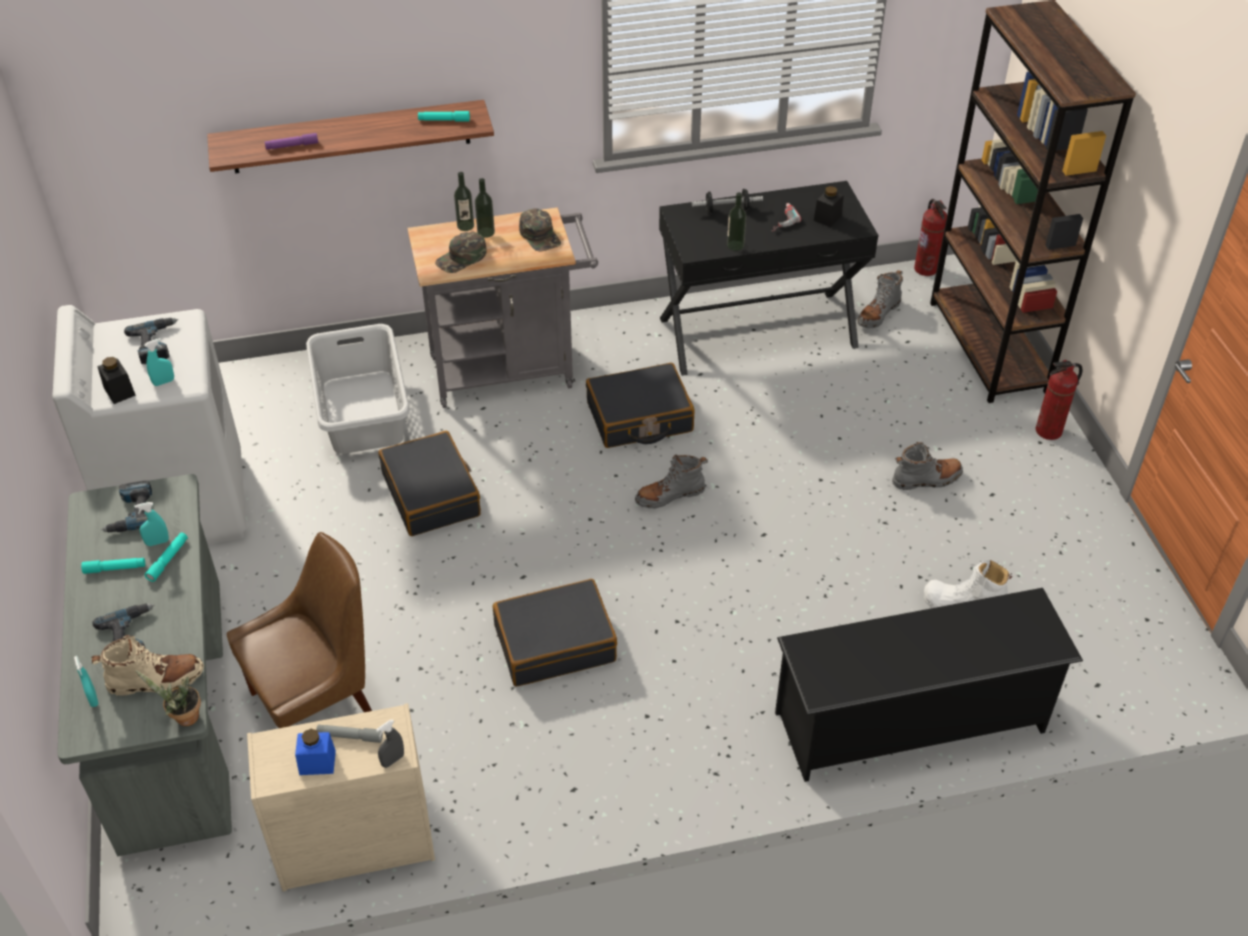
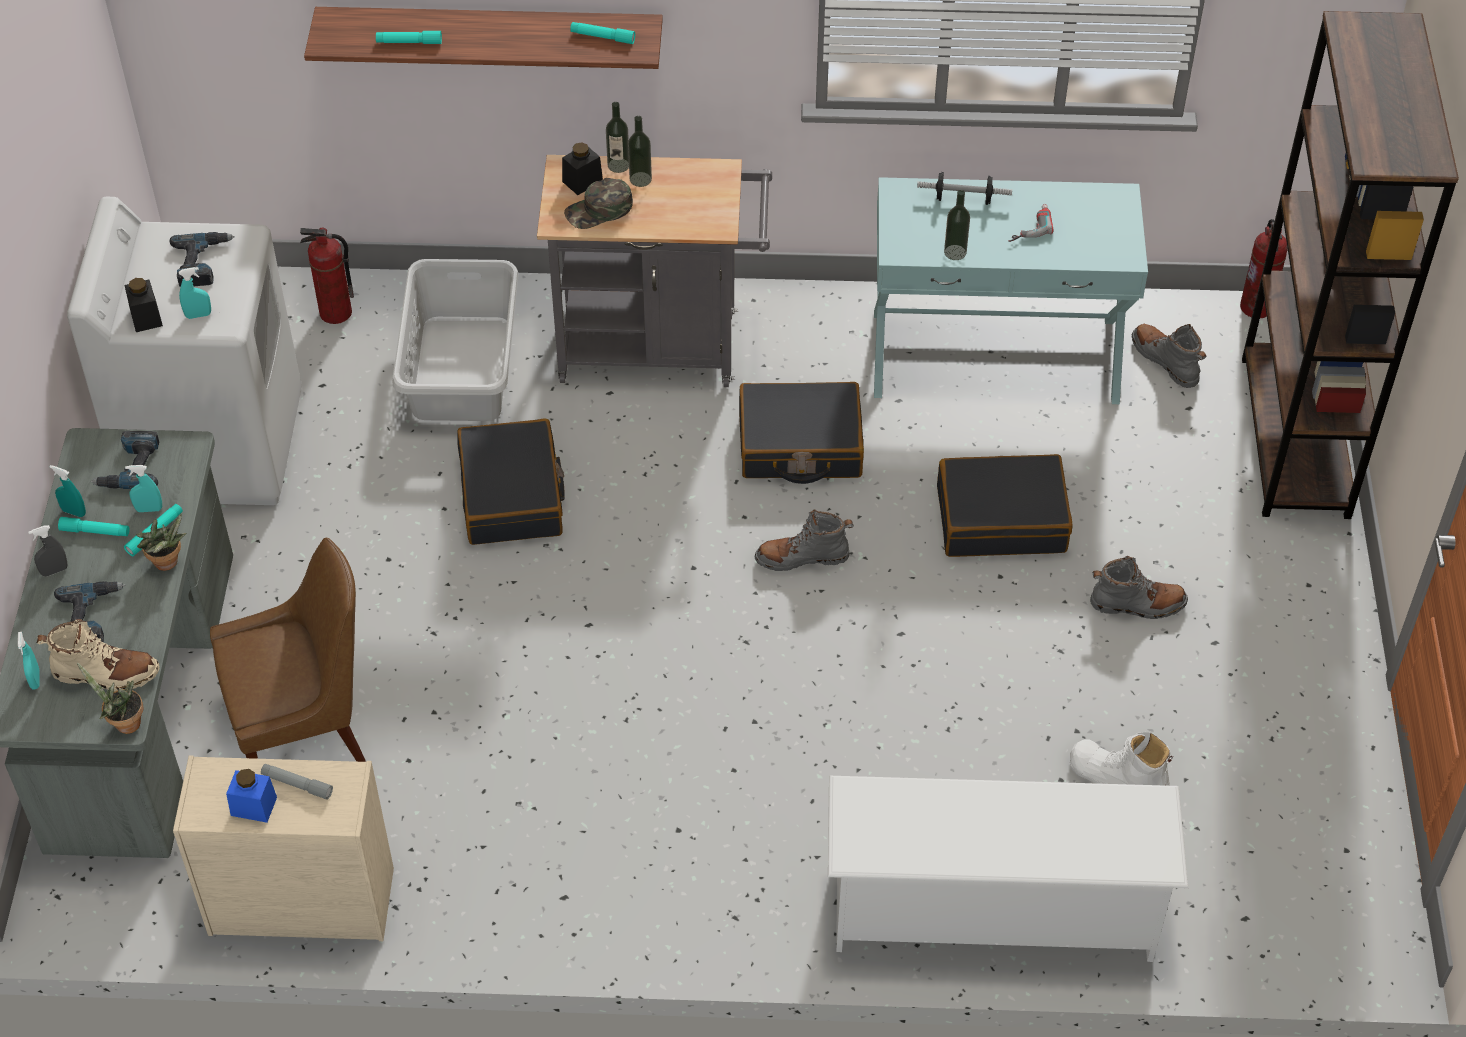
camera: 15 degrees right, 5 degrees up
purple flashlight [265,133,318,150] -> turquoise flashlight [376,31,442,44]
grey spray bottle [376,720,404,768] -> grey spray bottle moved to [28,525,68,576]
black suitcase [493,579,617,687] -> black suitcase moved to [937,454,1073,557]
green cap [519,208,561,252] -> none
black console table [659,181,879,376] -> turquoise console table [874,177,1148,404]
black shoe rack [775,588,1083,782] -> white shoe rack [828,776,1188,962]
black jar [814,186,844,227] -> black jar moved to [562,142,603,195]
grey boot [858,270,903,329] -> grey boot turned 90 degrees clockwise [1132,324,1207,388]
fire extinguisher [1036,360,1083,440] -> fire extinguisher moved to [300,228,354,324]
none -> turquoise spray bottle [50,465,86,517]
none -> potted plant [137,513,187,571]

